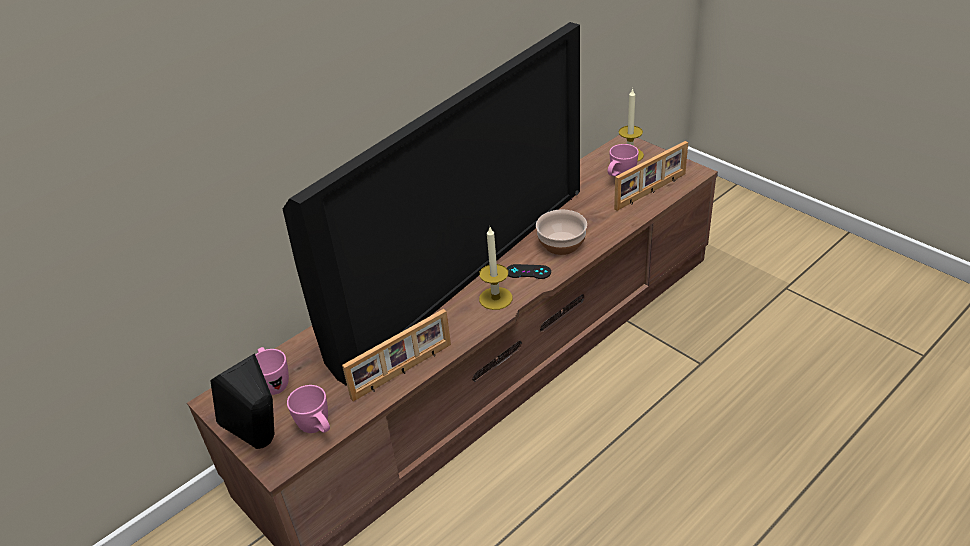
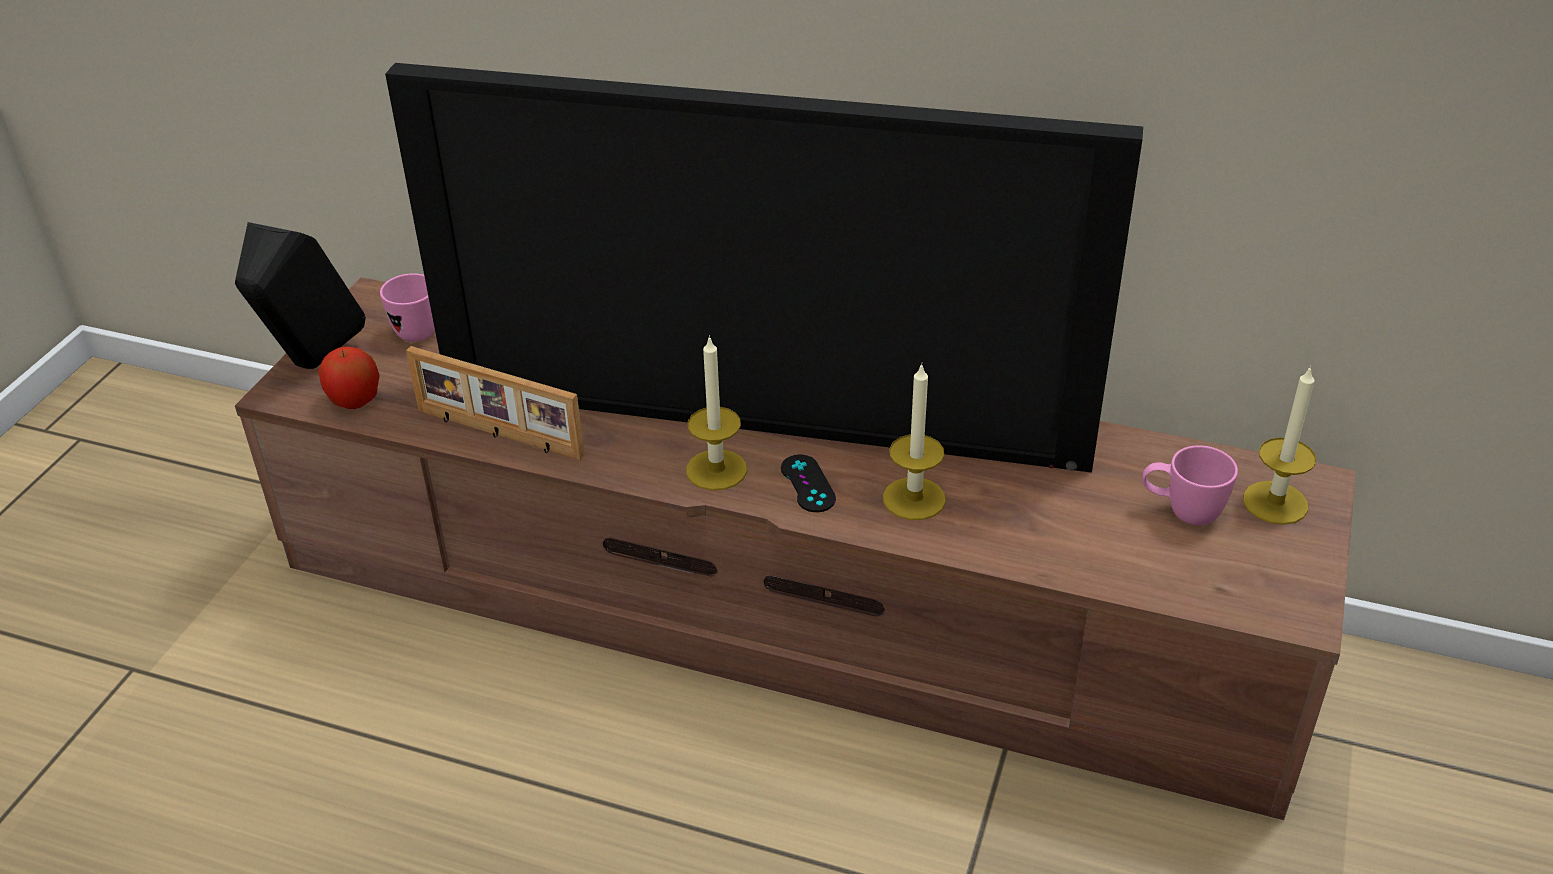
camera: 60 degrees right, 0 degrees up
pink mug [287,385,330,433] -> apple [318,347,380,409]
bowl [536,209,587,255] -> candle [883,363,946,520]
picture frame [614,141,688,211] -> none

